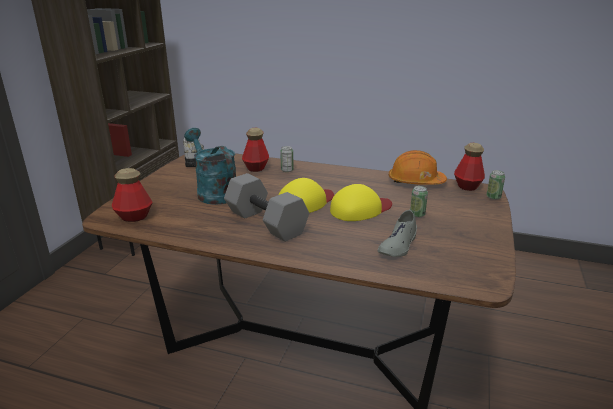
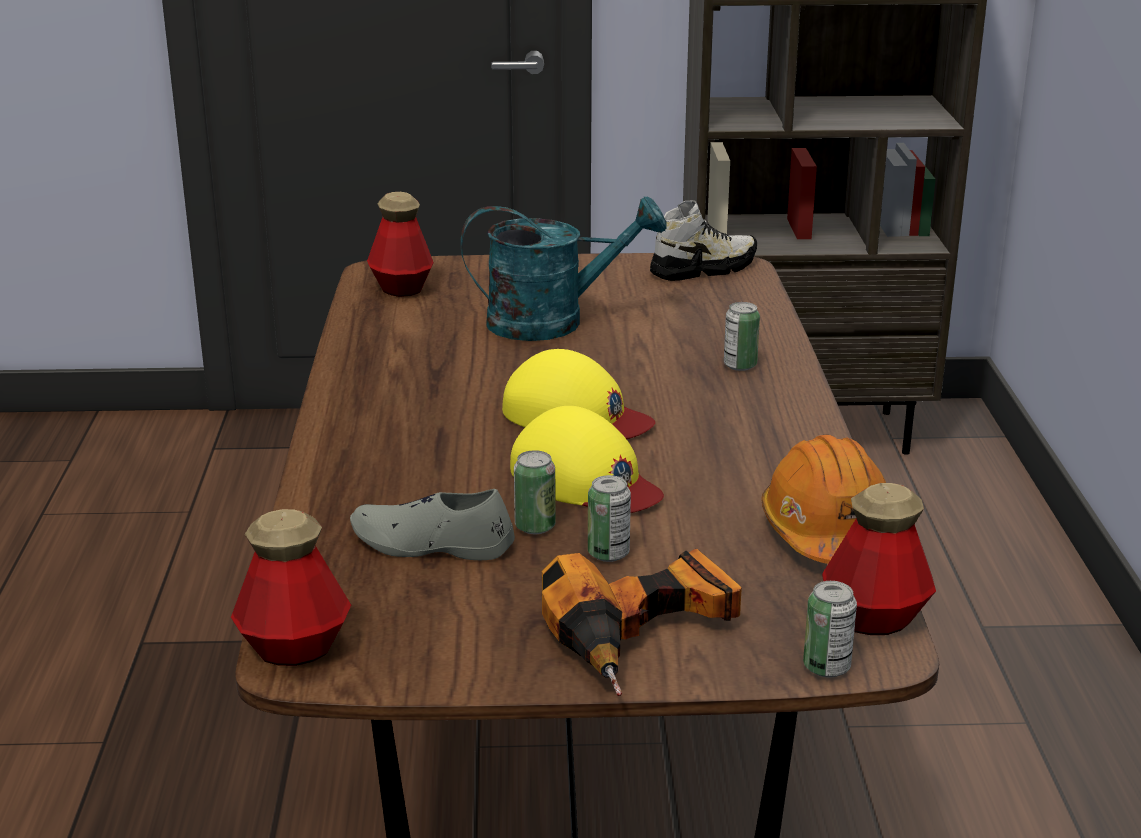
camera: 70 degrees right, 0 degrees up
turquoise watering can [184,128,236,205] -> turquoise watering can turned 45 degrees clockwise [460,196,667,341]
grey dumbbell [224,173,309,242] -> none
bottle [242,128,269,172] -> bottle moved to [231,509,351,666]
none -> can [514,450,556,534]
none -> power drill [542,549,742,696]

